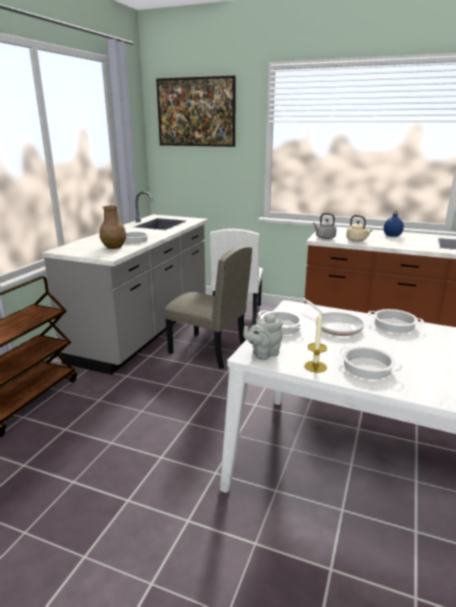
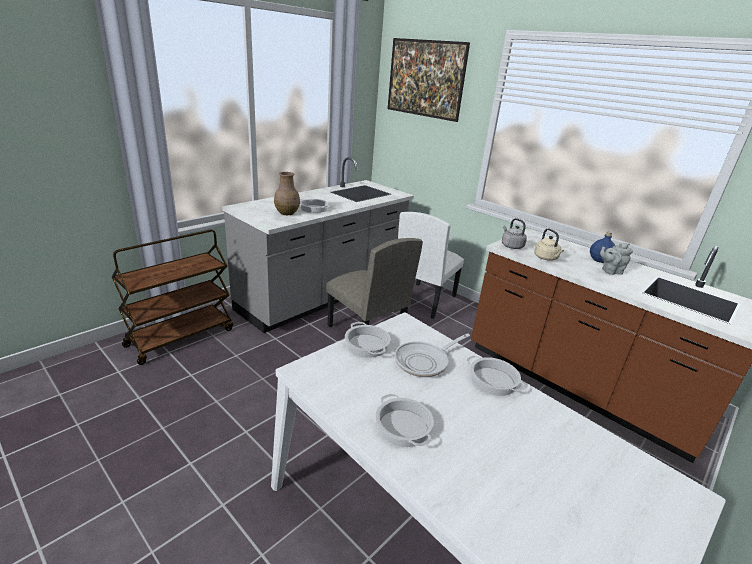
camera: 20 degrees right, 5 degrees up
grey teapot [243,314,283,360] -> grey teapot moved to [600,243,633,275]
frying pan [302,298,364,336] -> frying pan turned 60 degrees clockwise [395,333,470,377]
candle [304,313,327,373] -> none

